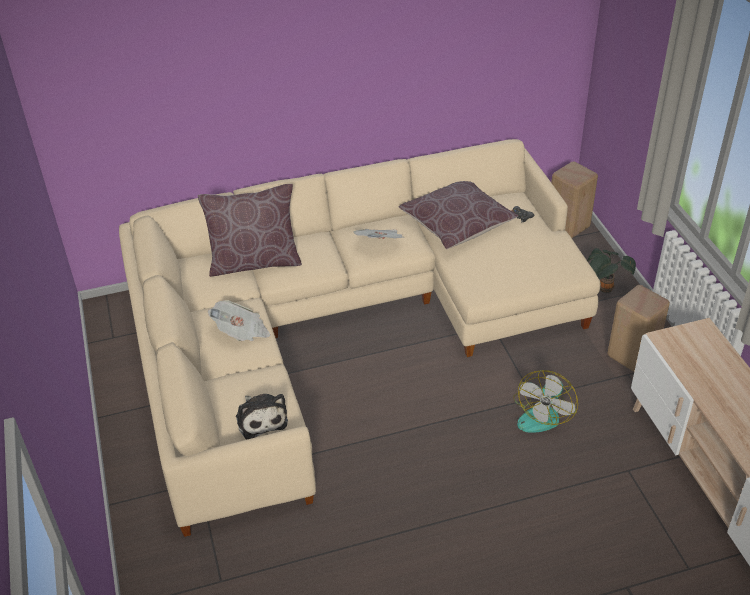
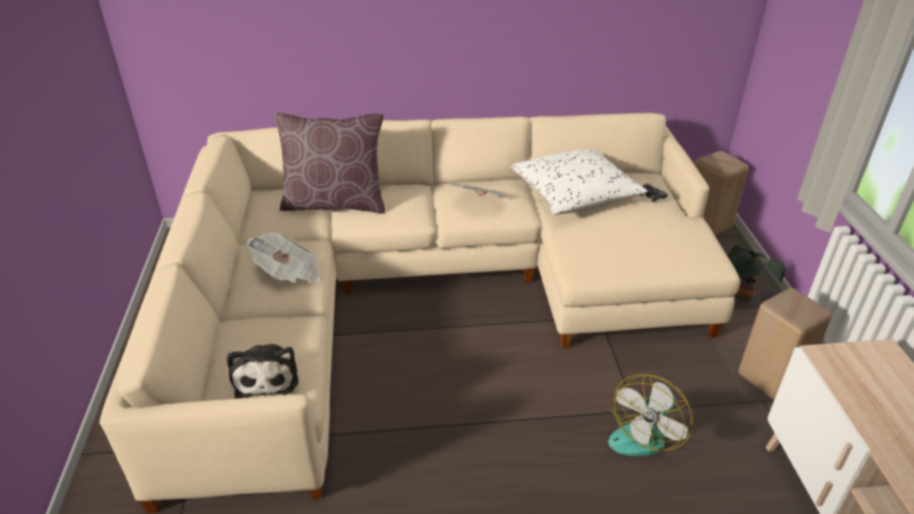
camera: 10 degrees right, 5 degrees down
brown pillow [399,181,518,249] -> white pillow [510,149,648,215]

